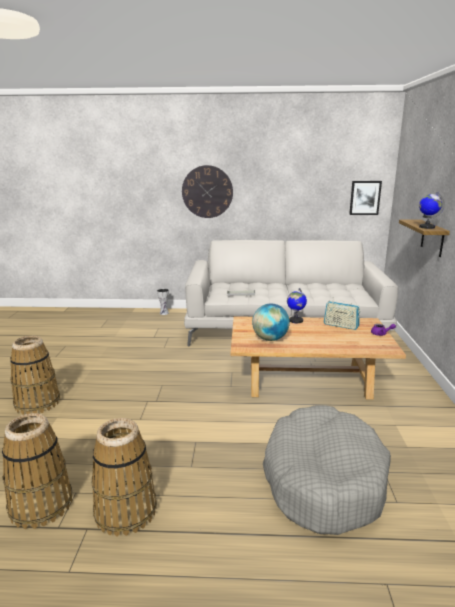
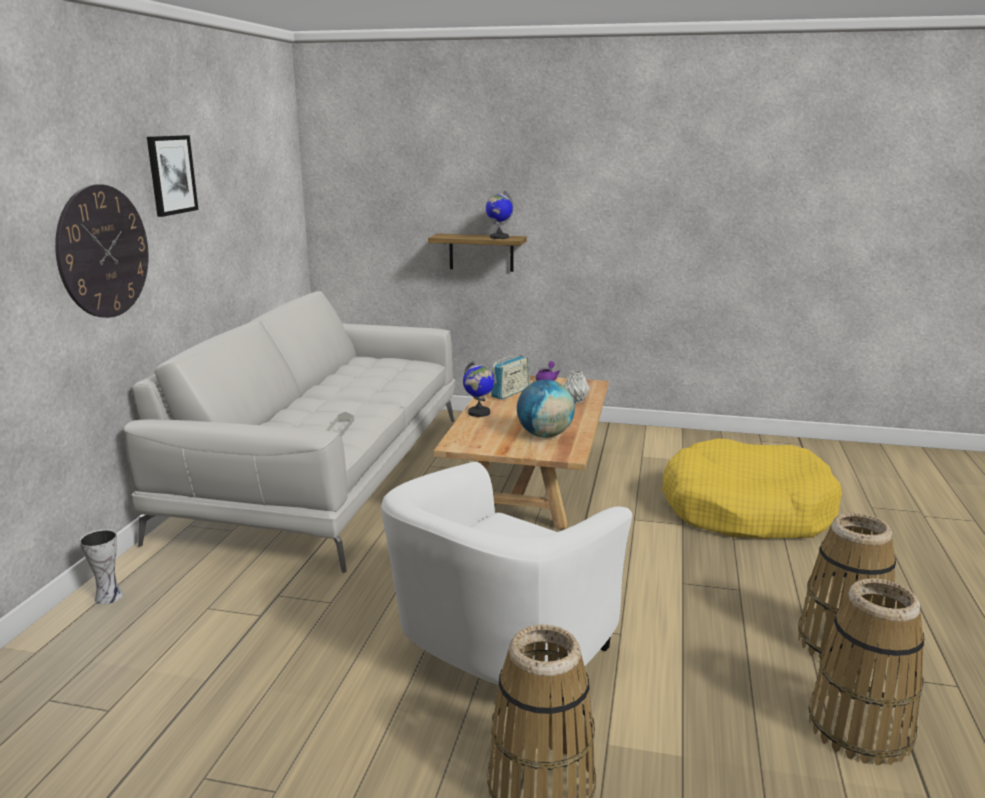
camera: 80 degrees left, 0 degrees up
grey dog bed [263,405,391,535] -> yellow dog bed [662,438,842,539]
picture [349,181,382,215] -> picture moved to [147,135,198,217]
none -> white armchair [381,462,632,685]
none -> grey vase [563,370,590,404]

